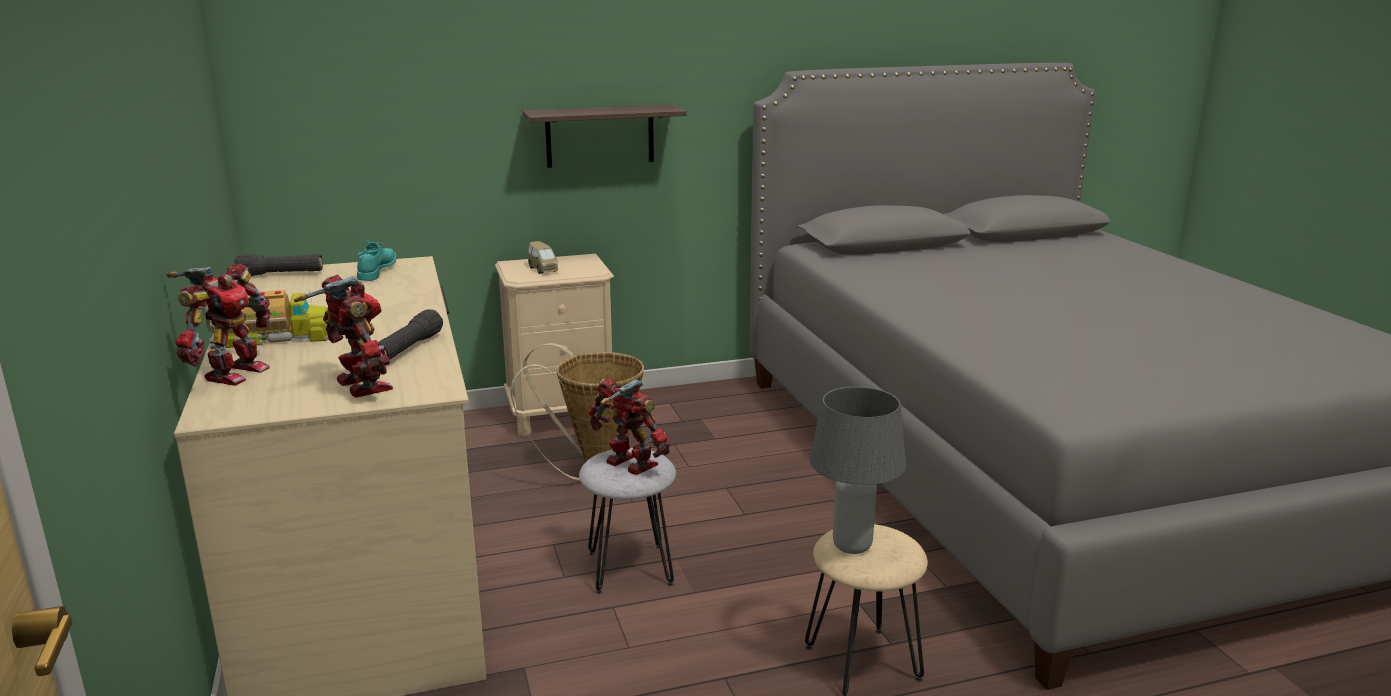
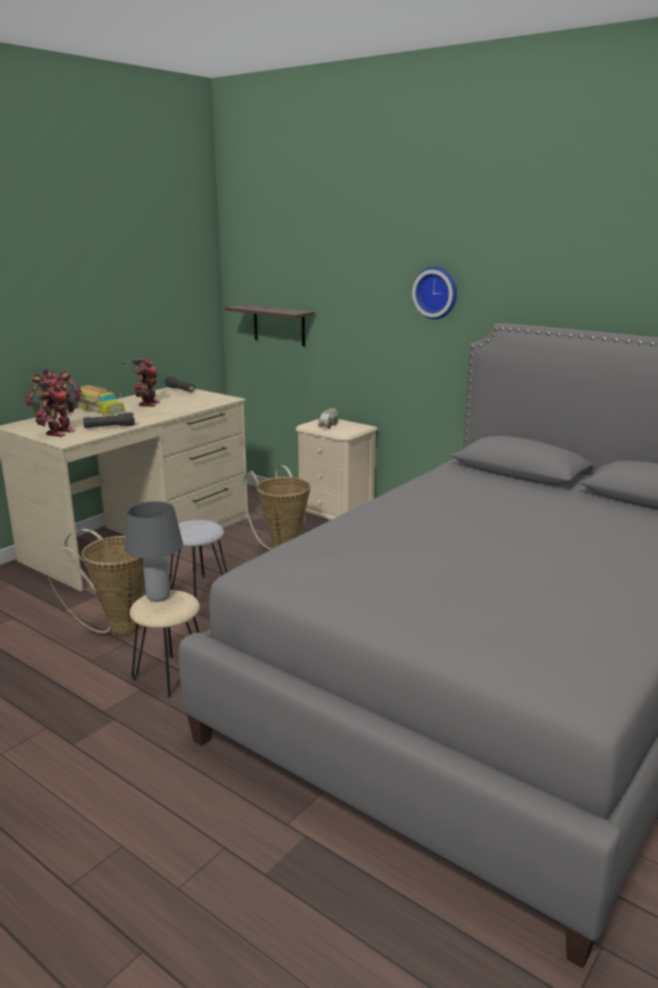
camera: 55 degrees right, 0 degrees up
turquoise shoe [357,241,397,281] -> none
shelf [523,105,686,168] -> shelf moved to [225,305,315,346]
toy robot [588,377,671,475] -> toy robot moved to [122,358,160,407]
none -> basket [46,529,145,635]
none -> wall clock [412,267,457,319]

